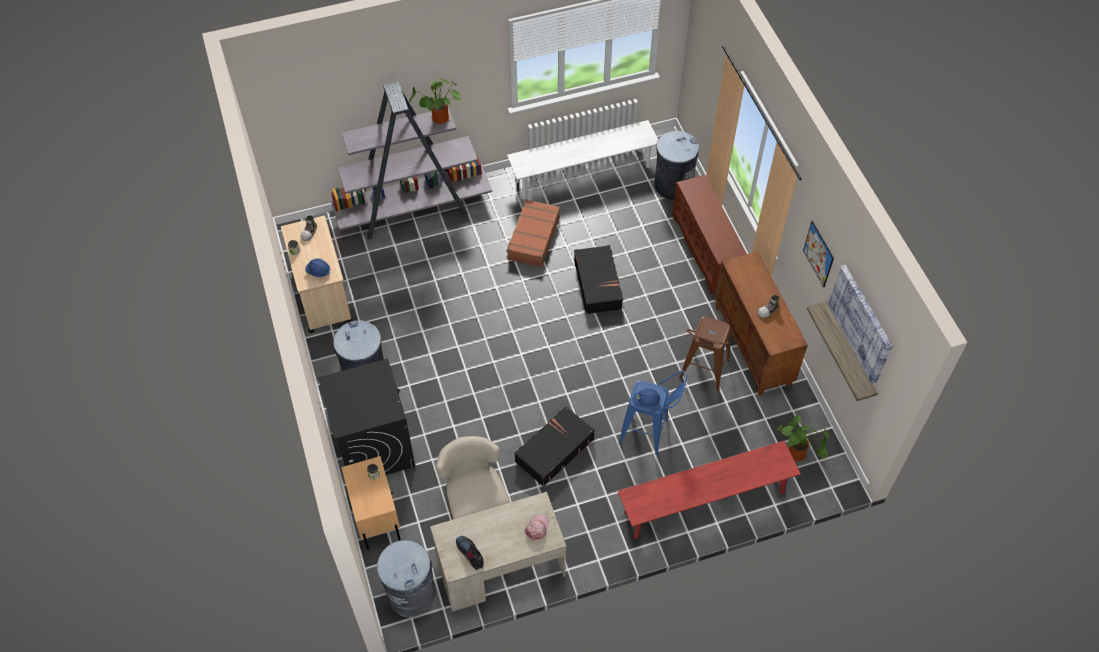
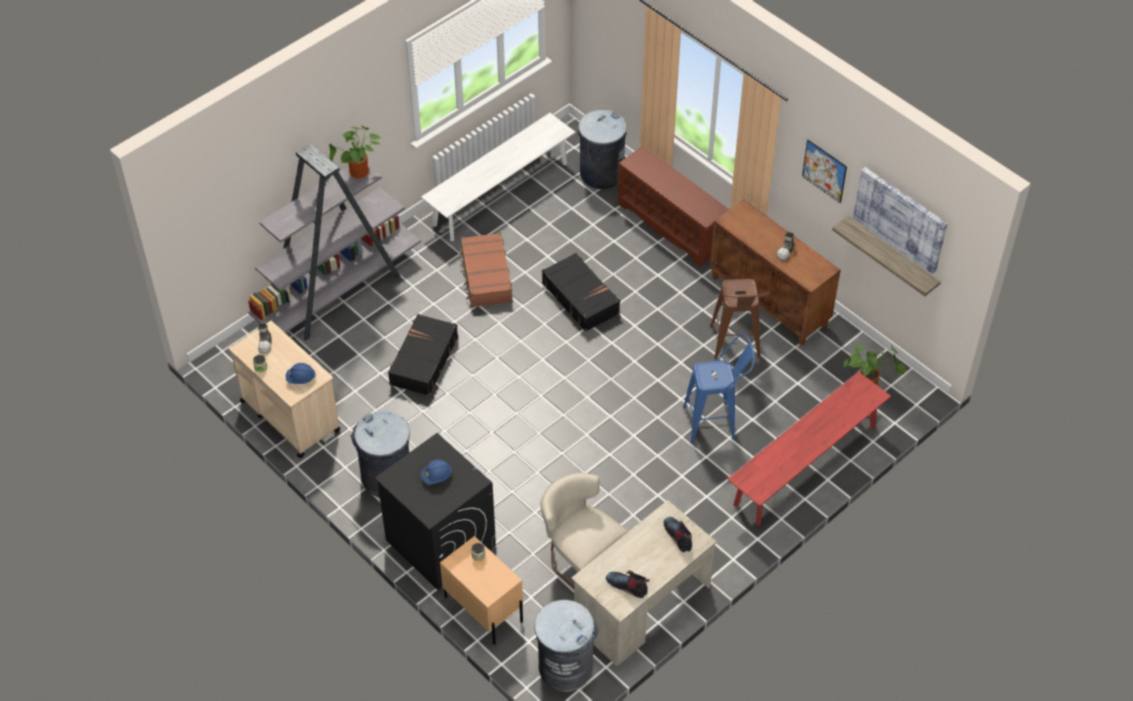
camera: 25 degrees left, 5 degrees down
black suitcase [514,406,595,487] -> black suitcase moved to [388,314,458,396]
pink cap [525,514,549,540] -> boot [664,517,692,552]
blue hard hat [633,388,661,408] -> blue hard hat moved to [421,459,452,484]

